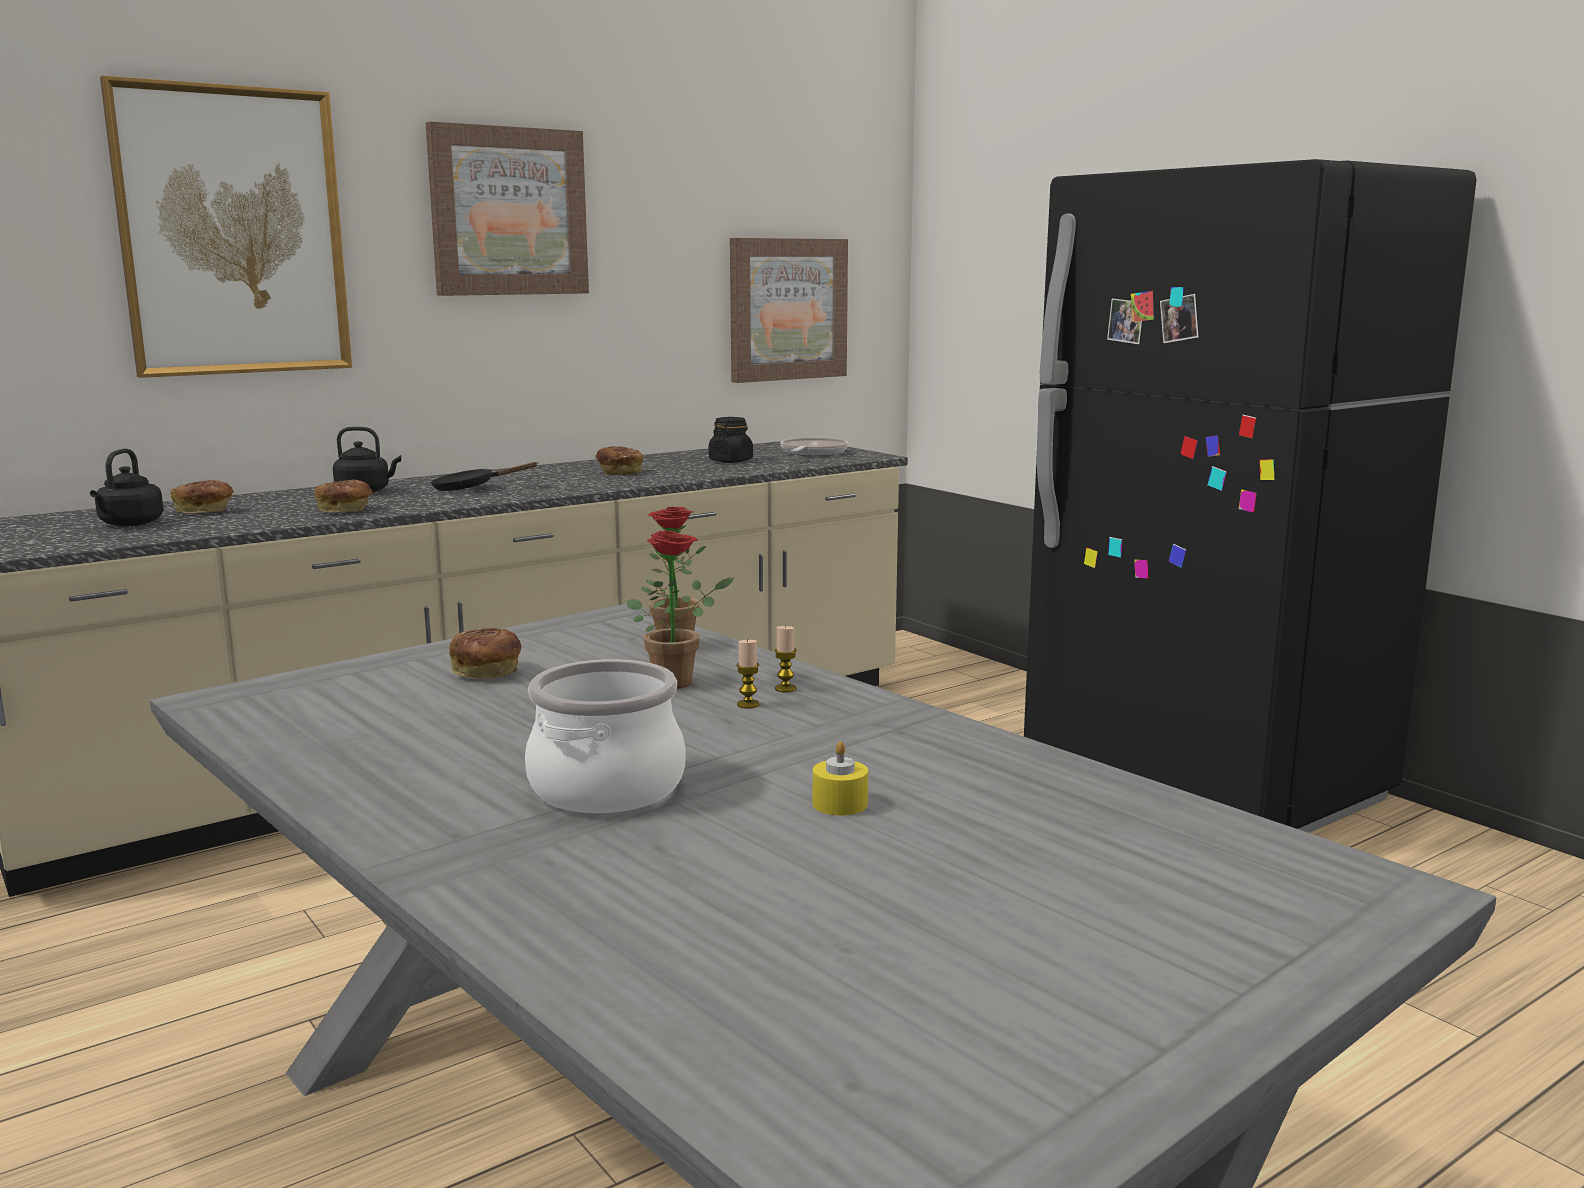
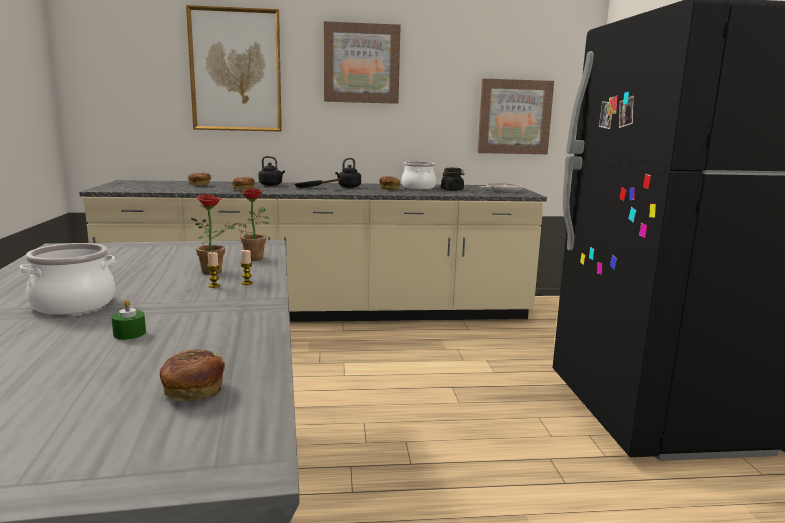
camera: 30 degrees right, 0 degrees up
black kettle [90,448,164,526] -> black kettle moved to [335,158,361,188]
bread [449,628,521,679] -> bread moved to [160,349,225,401]
yellow candle [813,741,868,815] -> green candle [111,300,146,340]
none -> cooking pot [401,161,436,189]

